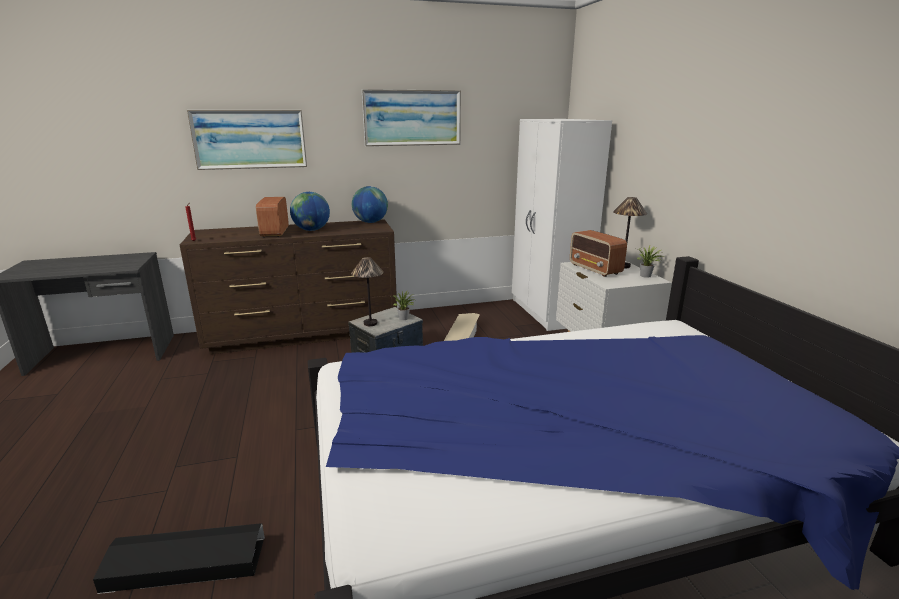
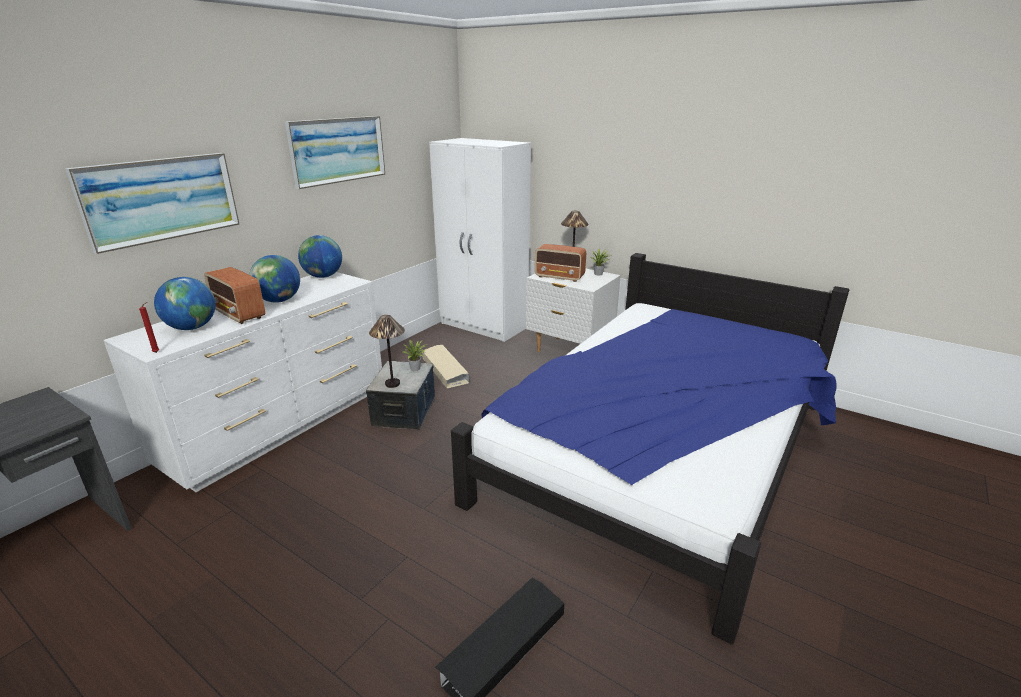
camera: 40 degrees left, 5 degrees up
brown dresser [180,219,397,355] -> white dresser [103,272,382,492]
none -> globe [154,277,216,330]

